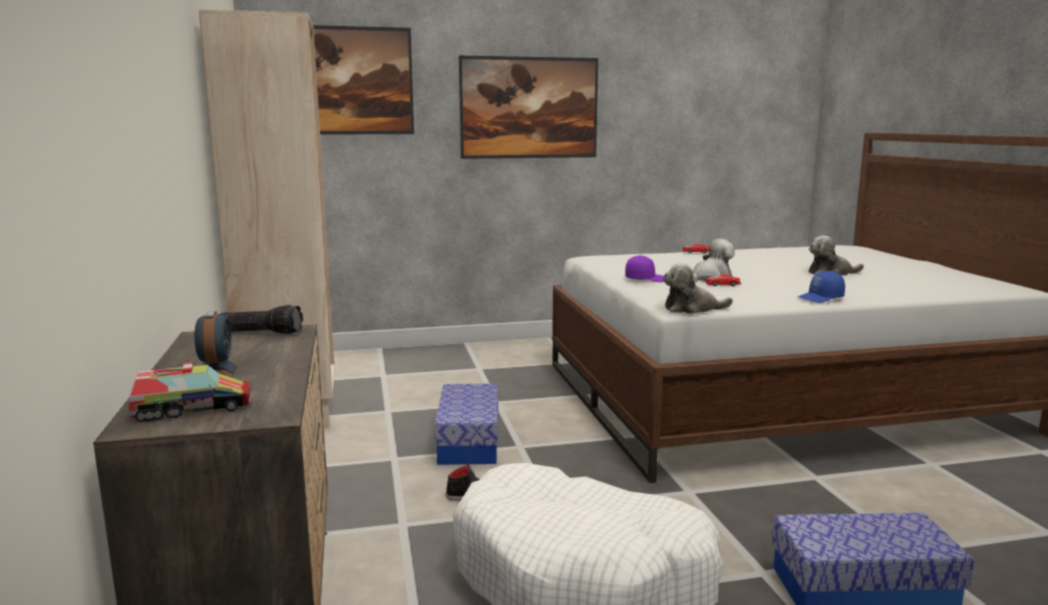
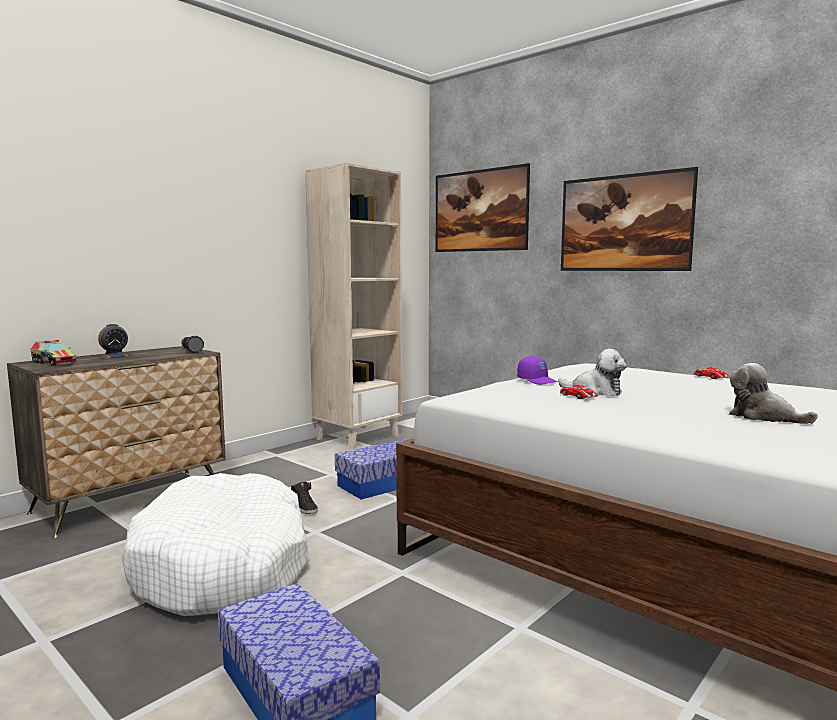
camera: 55 degrees right, 5 degrees down
plush toy [663,263,733,314] -> none
blue cap [798,271,845,303] -> none

